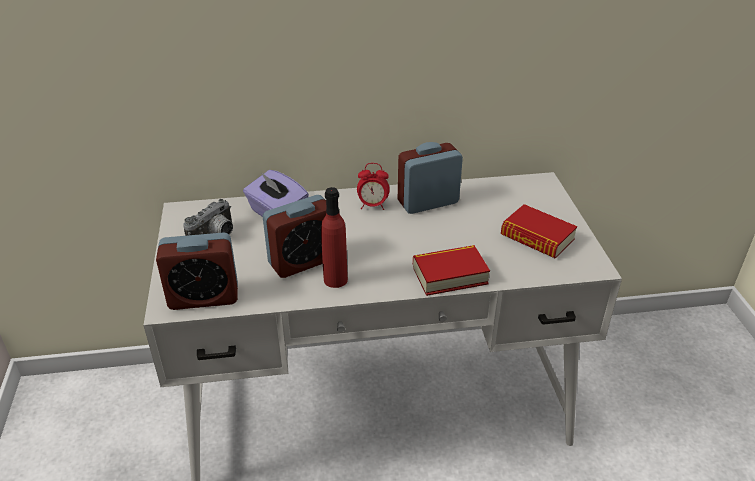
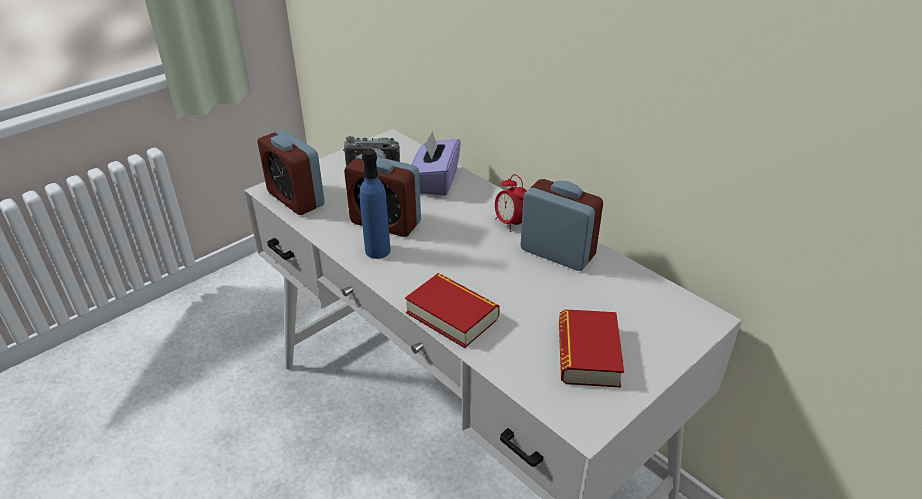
camera: 55 degrees right, 0 degrees up
red bottle [321,187,348,288] -> blue bottle [360,149,391,259]

